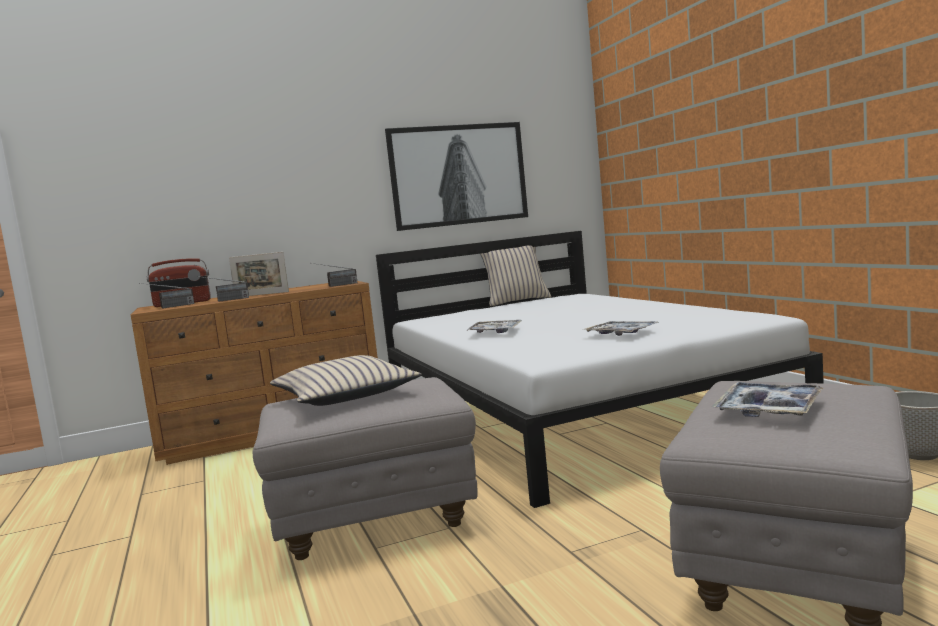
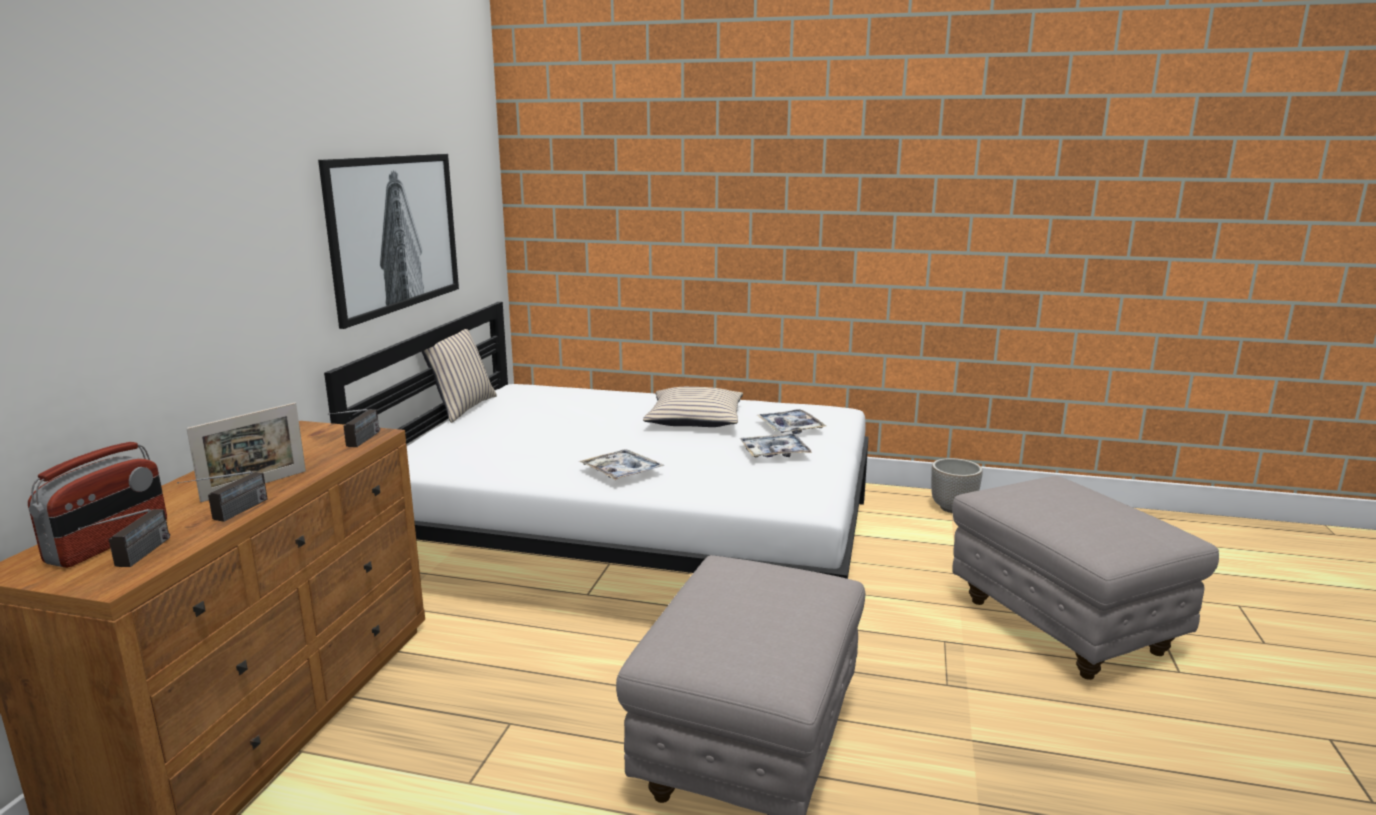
camera: 55 degrees left, 10 degrees up
beige pillow [270,355,422,406] -> beige pillow moved to [643,387,743,427]
tray [712,382,824,417] -> tray moved to [757,409,826,434]

